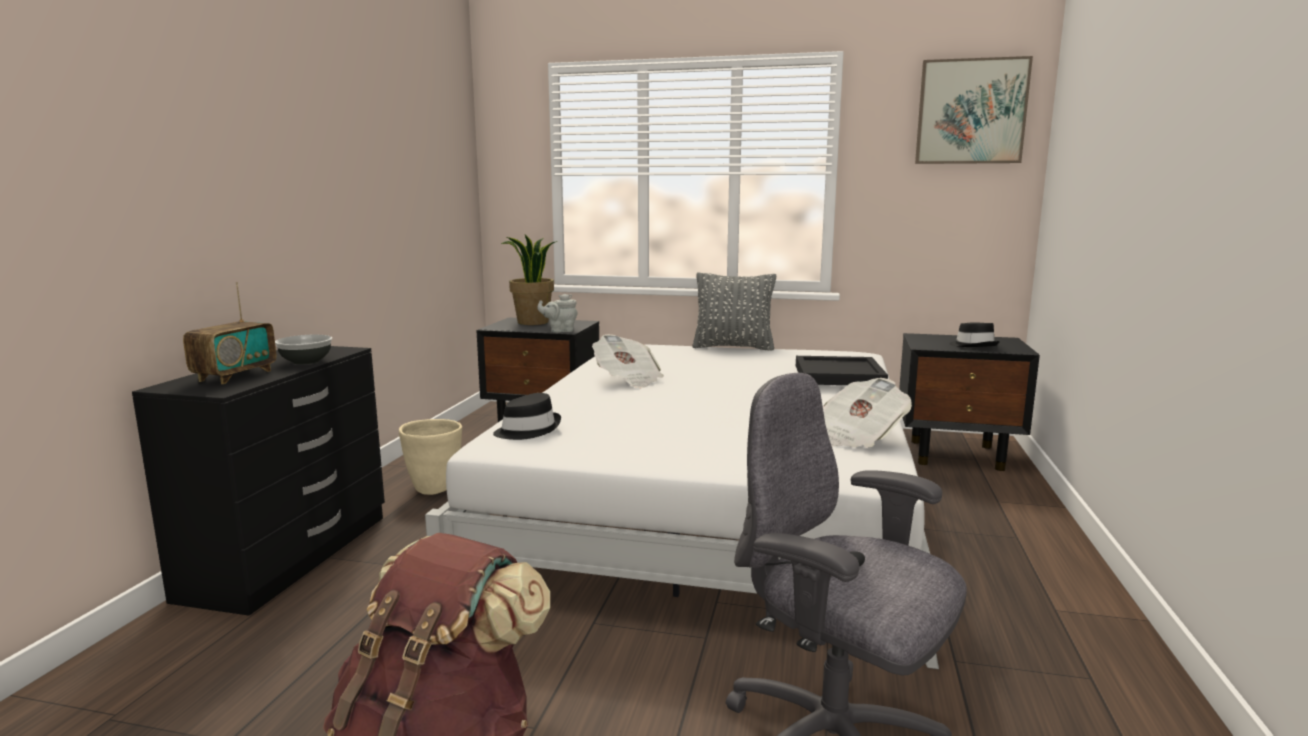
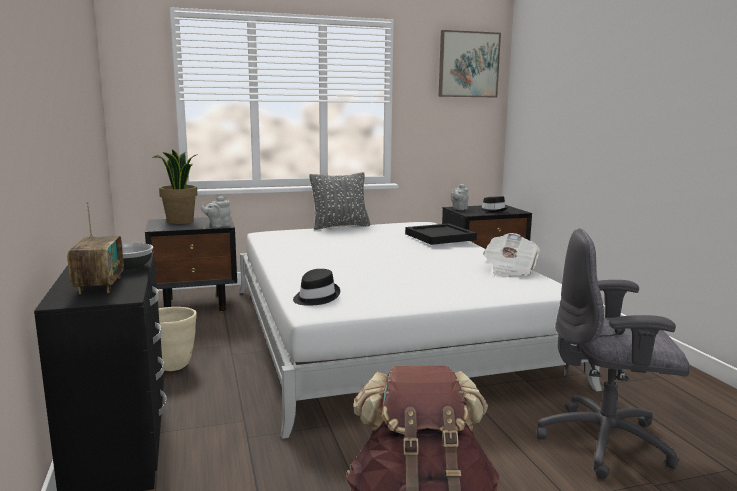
camera: 30 degrees left, 0 degrees up
newspaper [592,334,664,388] -> none
none -> grey teapot [450,184,469,210]

